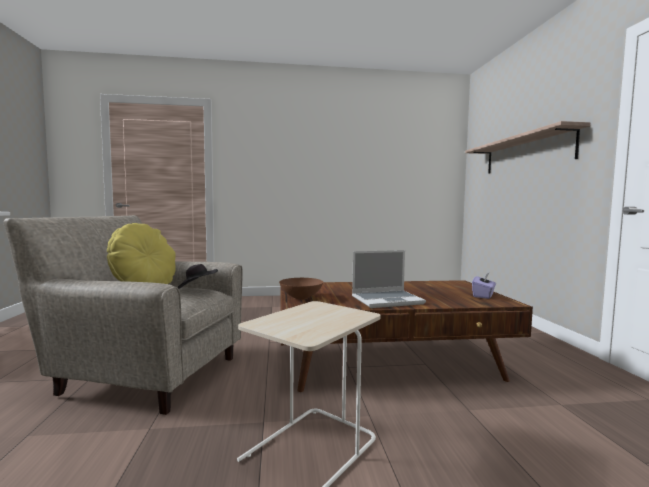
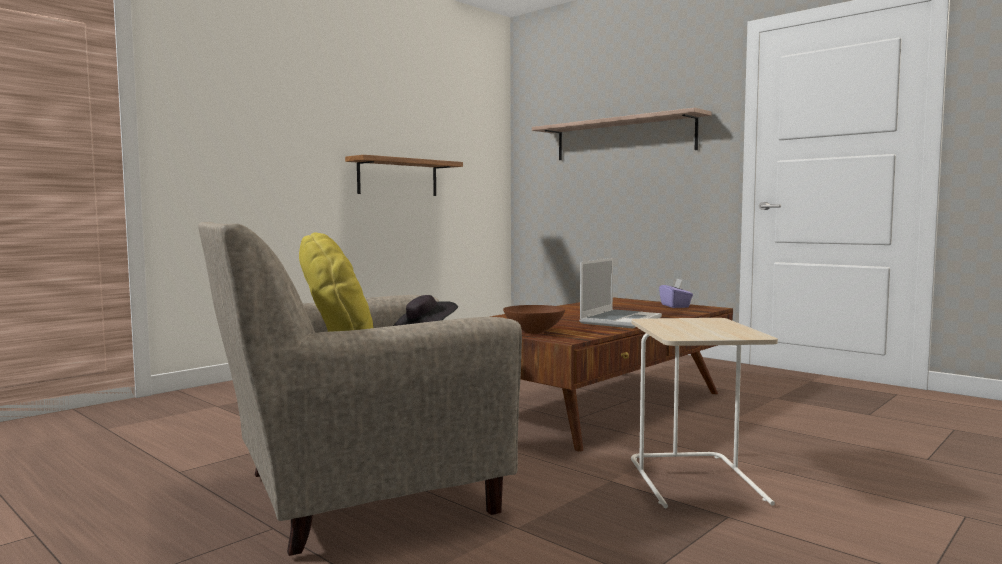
camera: 40 degrees left, 0 degrees up
none -> shelf [345,155,463,196]

